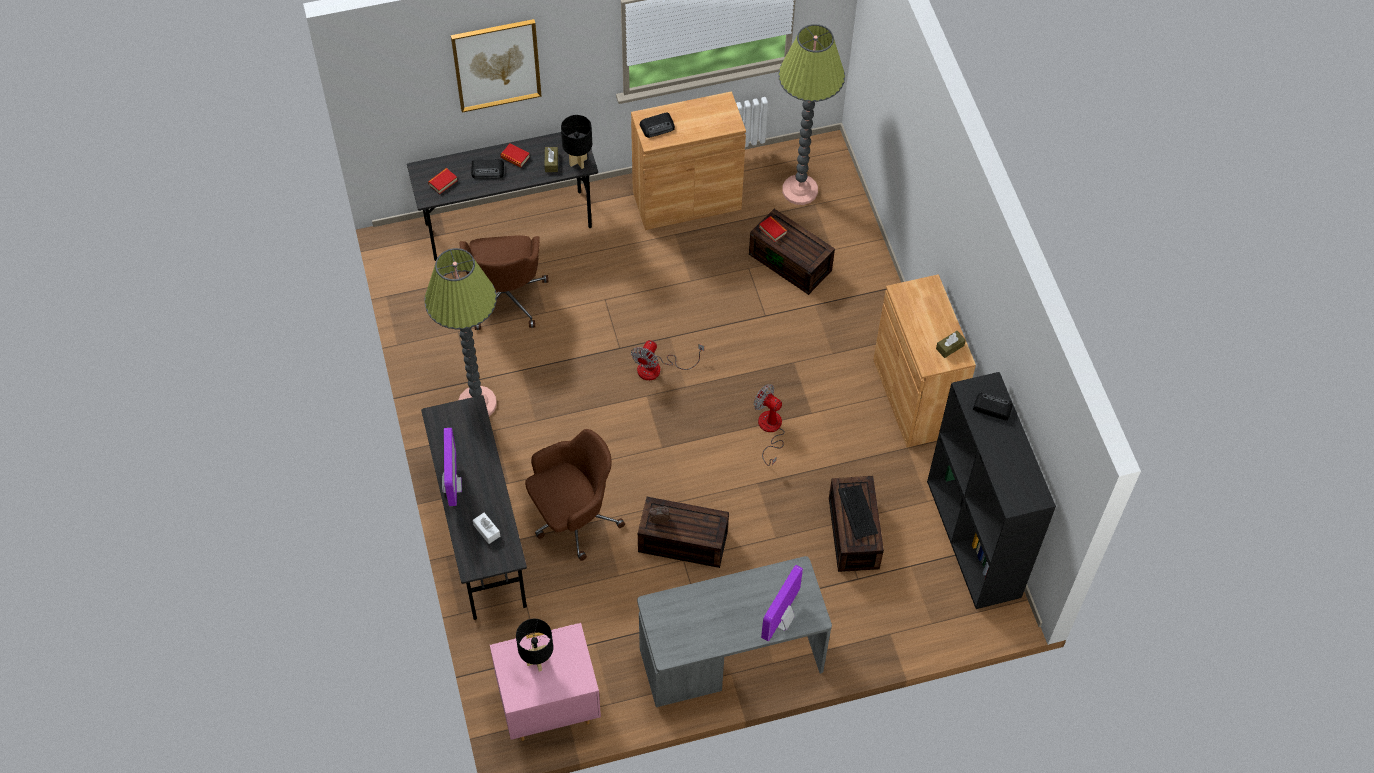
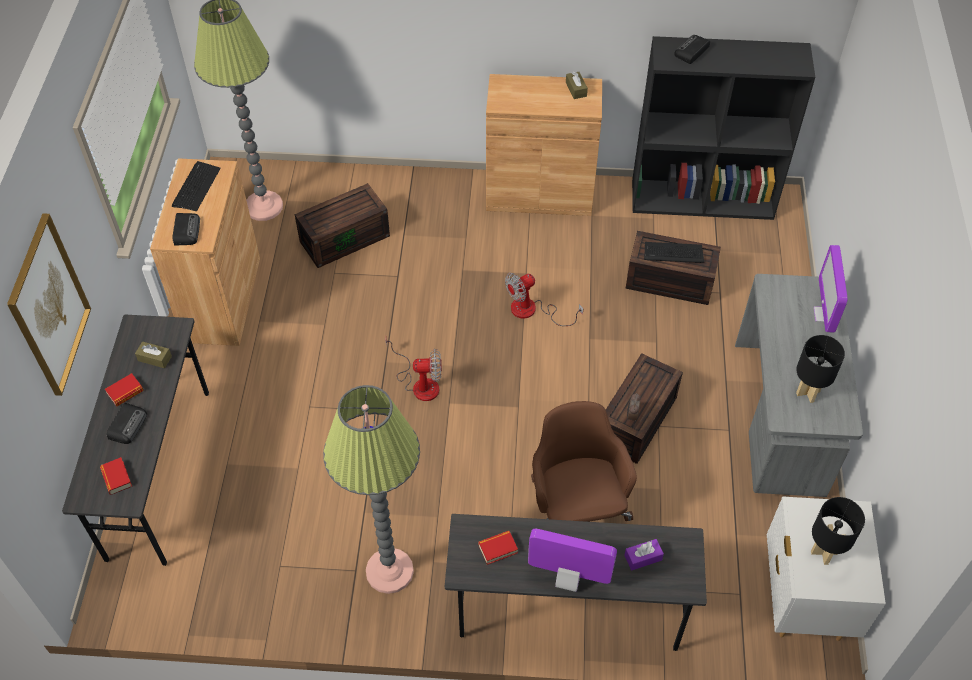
camera: 70 degrees left, 5 degrees down
brown office chair [460,235,548,330] -> none
white tissue box [473,513,500,544] -> purple tissue box [624,539,664,570]
pink nightstand [490,623,601,741] -> white nightstand [767,496,886,641]
black table lamp [561,115,592,169] -> black table lamp moved to [796,335,845,403]
fan [631,340,704,380] -> fan turned 45 degrees counterclockwise [386,340,442,401]
book [759,216,787,242] -> book moved to [478,531,518,565]
monitor [761,565,803,641] -> monitor turned 45 degrees clockwise [814,245,847,333]
none -> keyboard [172,161,221,211]

